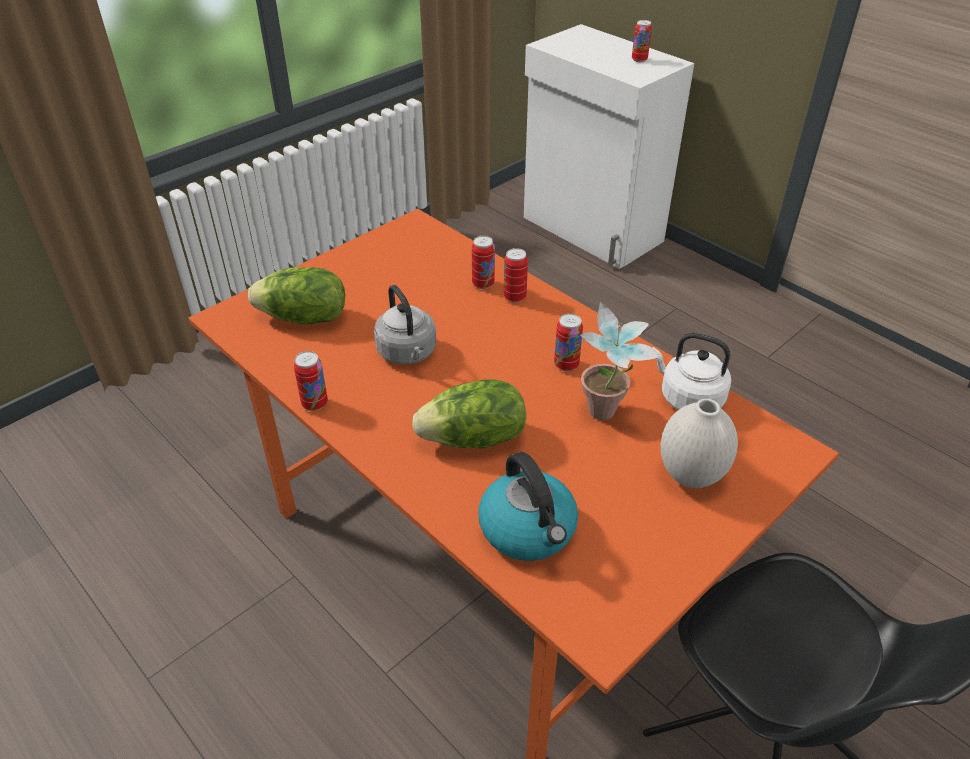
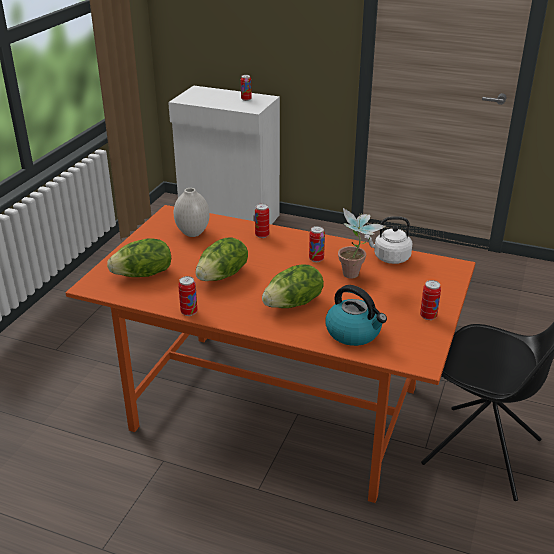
camera: 25 degrees left, 10 degrees down
grey kettle [374,285,436,364] -> lettuce [195,237,248,281]
can [472,236,495,289] -> can moved to [420,280,441,320]
white vase [661,399,738,488] -> white vase moved to [174,188,210,237]

